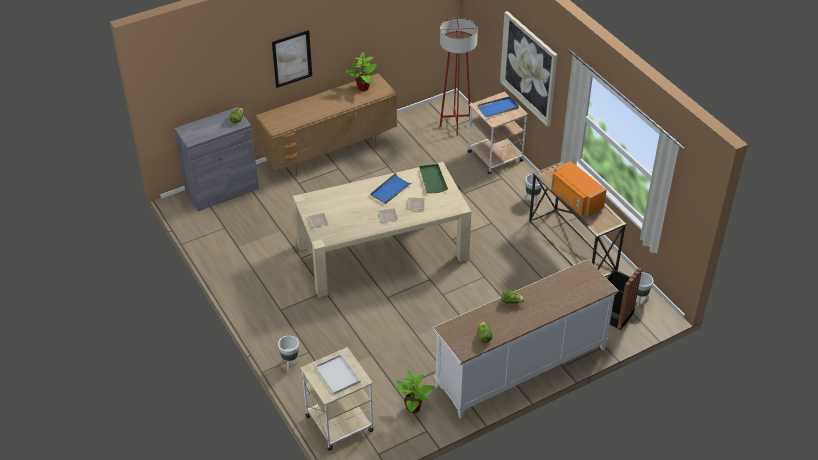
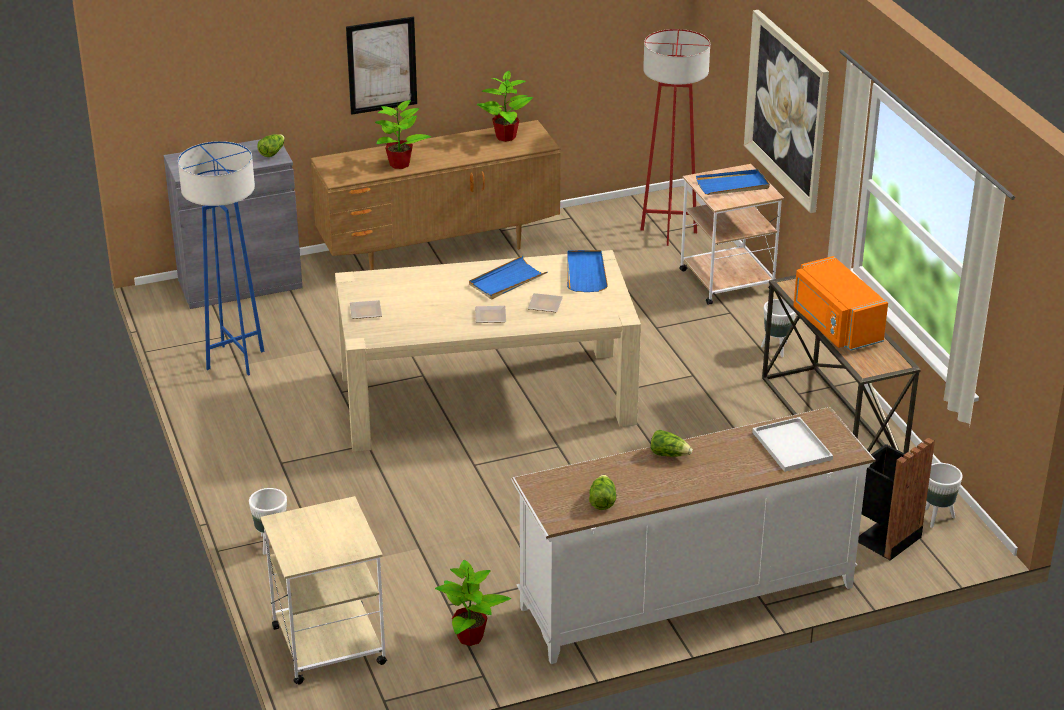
camera: 10 degrees right, 10 degrees down
white tray [315,354,361,394] -> white tray moved to [752,417,833,472]
green tray [420,164,448,194] -> blue tray [567,250,608,292]
none -> blue floor lamp [178,141,265,376]
none -> potted plant [375,99,431,169]

